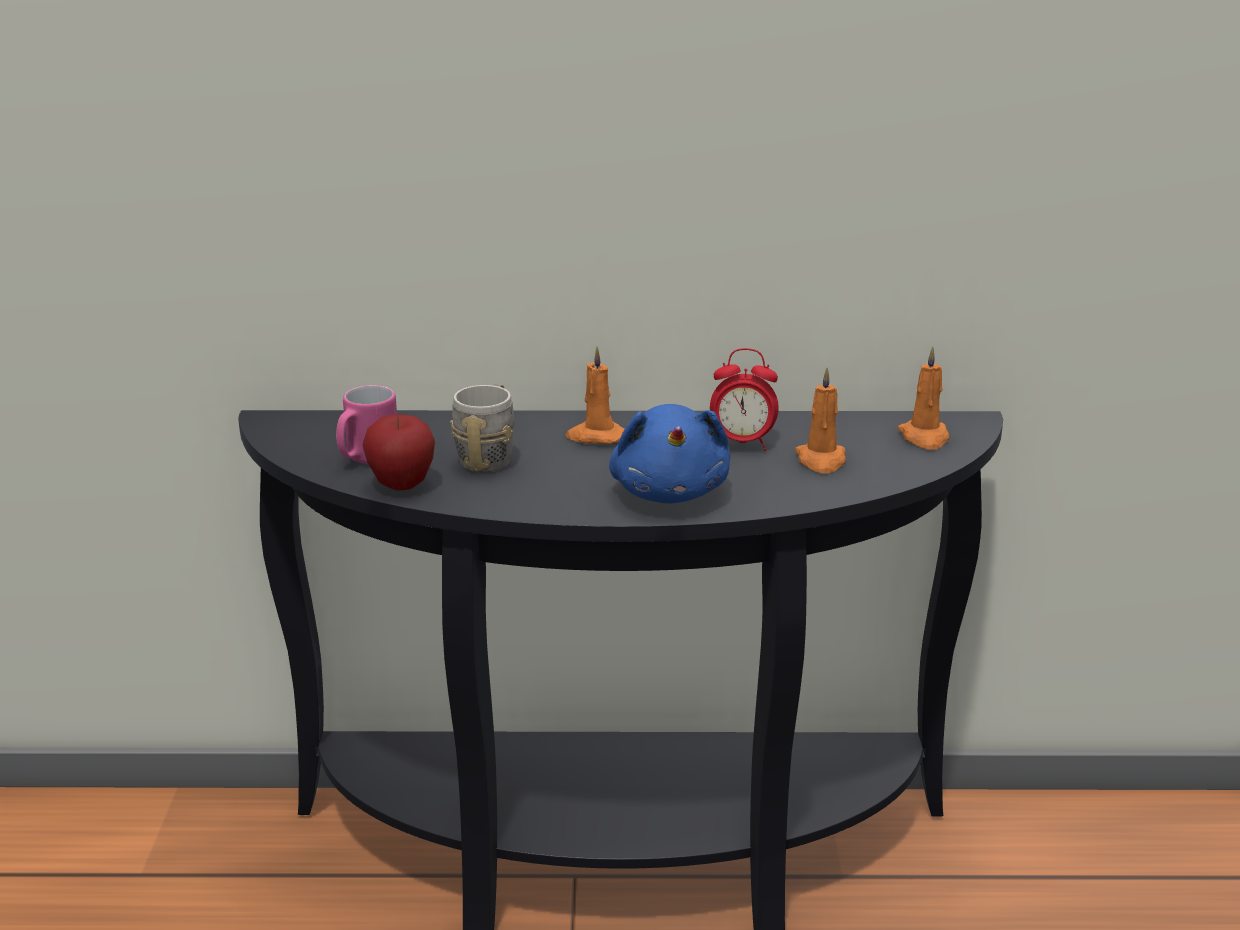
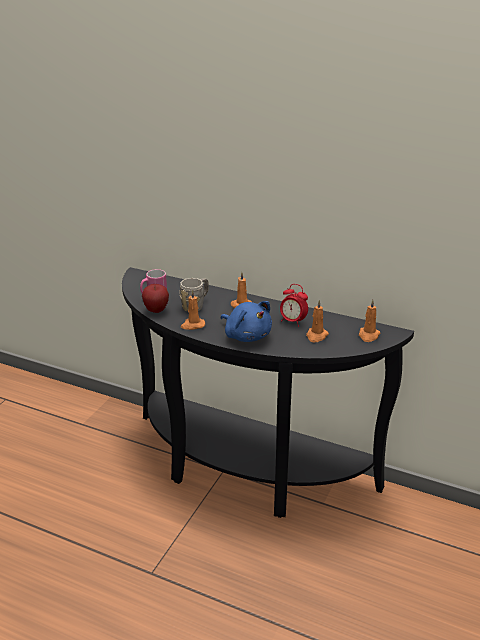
camera: 25 degrees right, 5 degrees up
blue plush toy [609,404,730,504] -> blue plush toy turned 60 degrees counterclockwise [221,301,272,342]
none -> orange candle [181,290,205,330]

